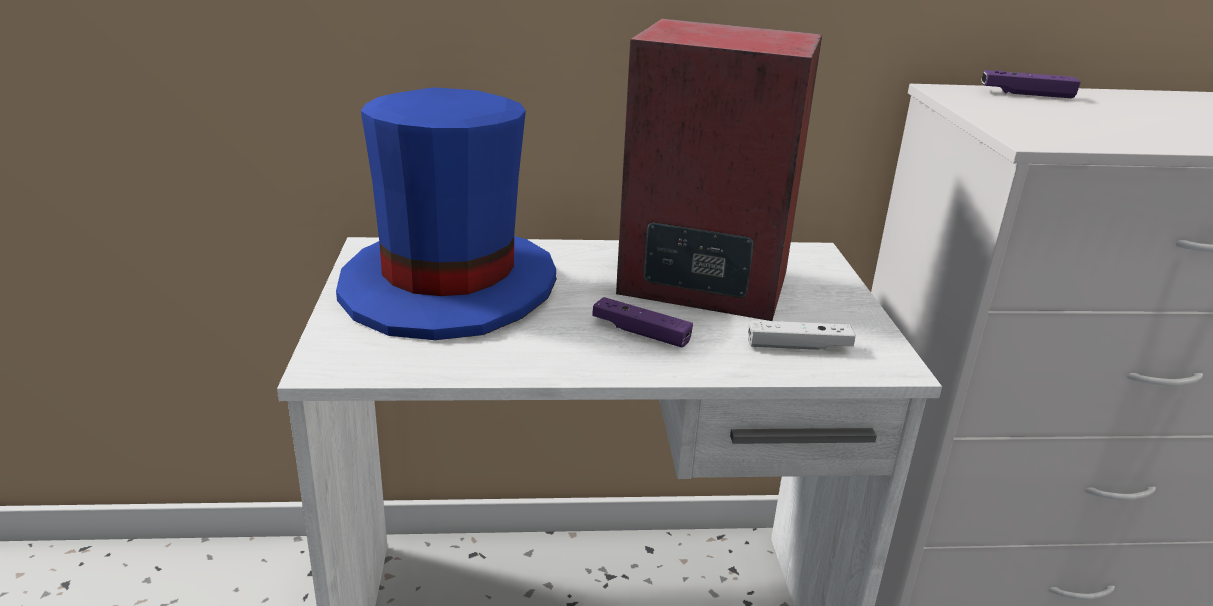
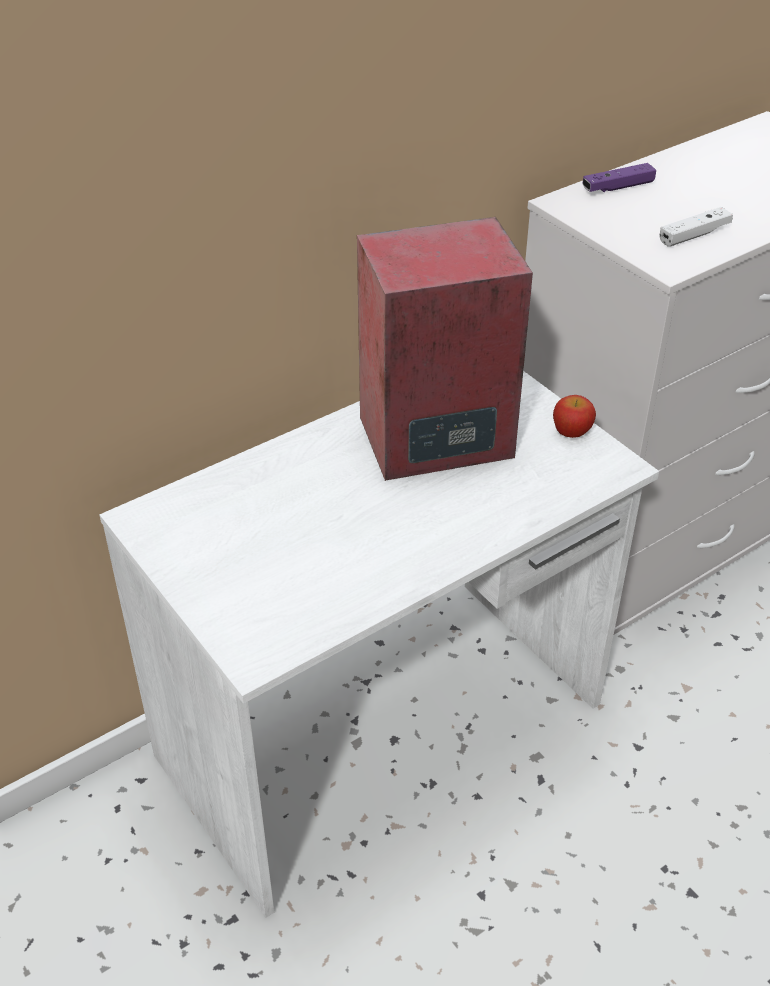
camera: 30 degrees left, 15 degrees up
blue hat [336,87,557,340] -> none
purple game controller [592,297,693,347] -> none
white game controller [748,320,856,350] -> white game controller moved to [659,207,733,247]
none -> apple [553,395,596,438]

